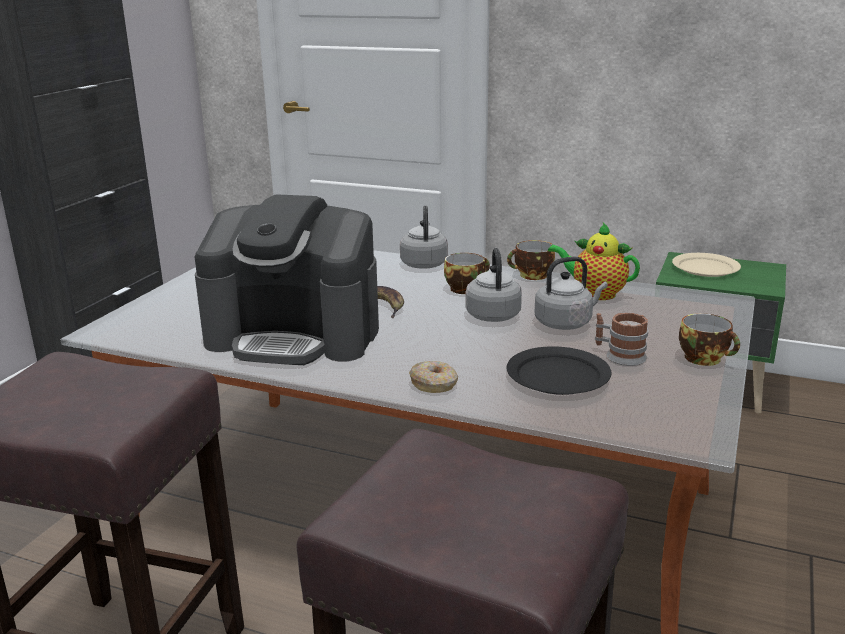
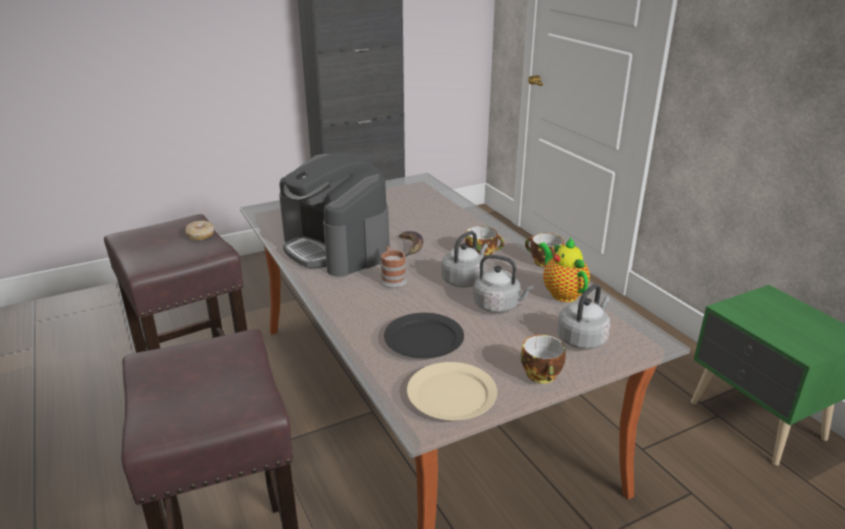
camera: 40 degrees right, 5 degrees up
grey kettle [400,206,448,269] -> grey kettle moved to [557,284,610,349]
donut [409,361,458,393] -> donut moved to [185,220,214,240]
mug [595,313,648,366] -> mug moved to [380,246,407,288]
beige plate [672,253,741,277] -> beige plate moved to [407,362,497,420]

